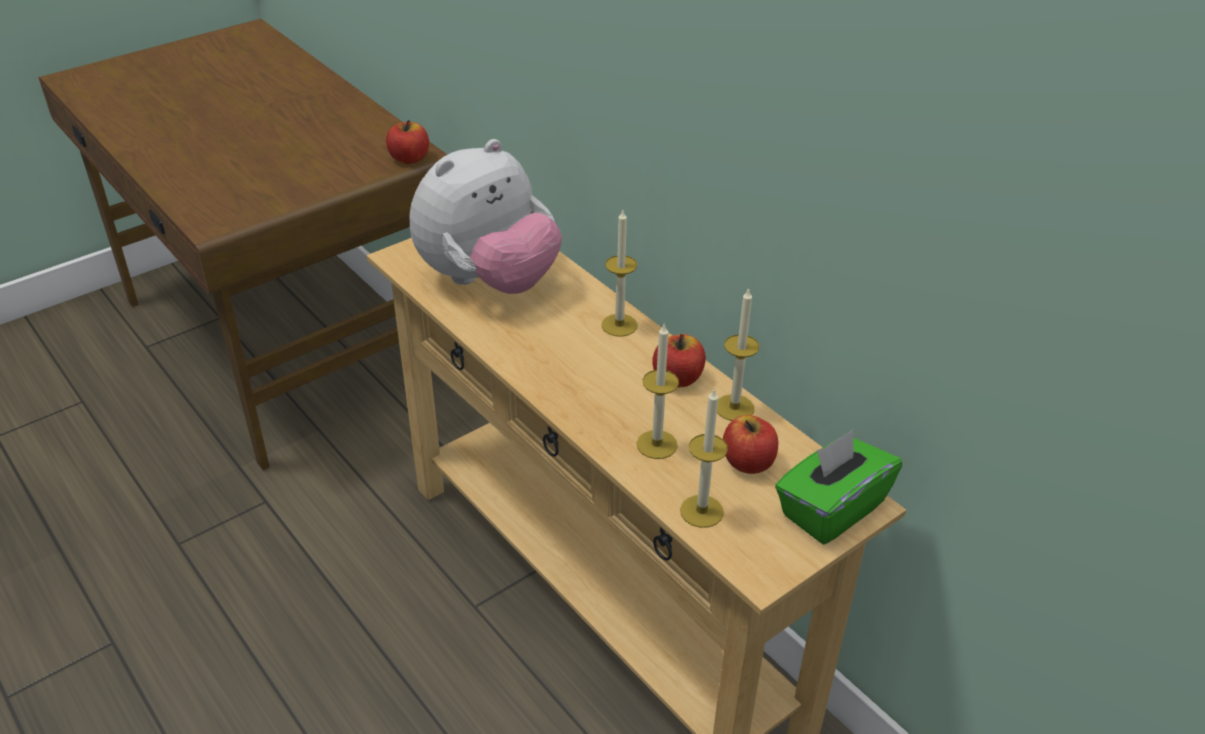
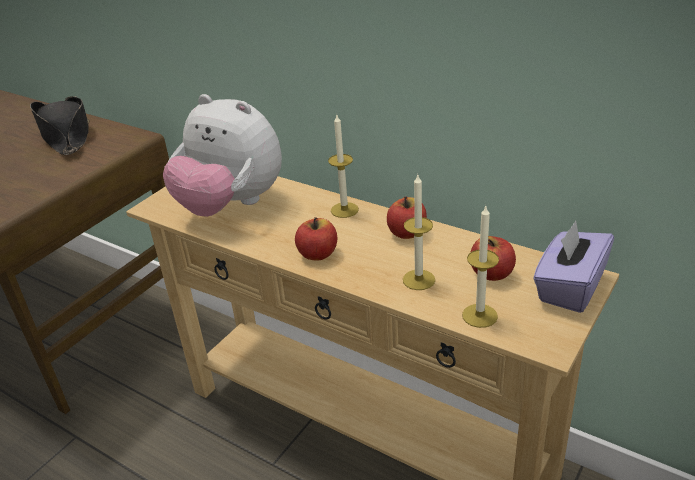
camera: 15 degrees left, 5 degrees down
apple [386,120,429,164] -> apple moved to [295,217,338,261]
plush toy [410,139,562,294] -> plush toy turned 90 degrees clockwise [163,94,282,217]
candle [717,287,759,421] -> none
green tissue box [775,430,902,544] -> purple tissue box [533,221,614,313]
none -> black hat [30,97,89,155]

